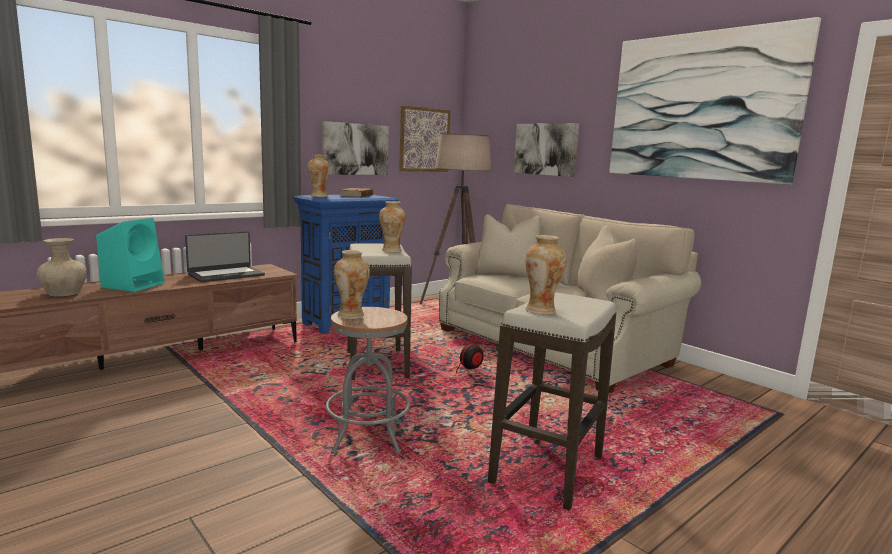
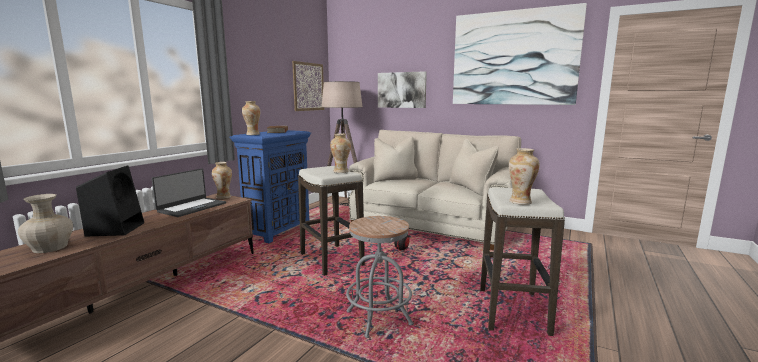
camera: 20 degrees left, 0 degrees up
turquoise speaker [96,218,165,292] -> black speaker [76,165,144,237]
picture [322,121,389,175] -> none
vase [334,250,370,319] -> vase moved to [212,162,232,199]

